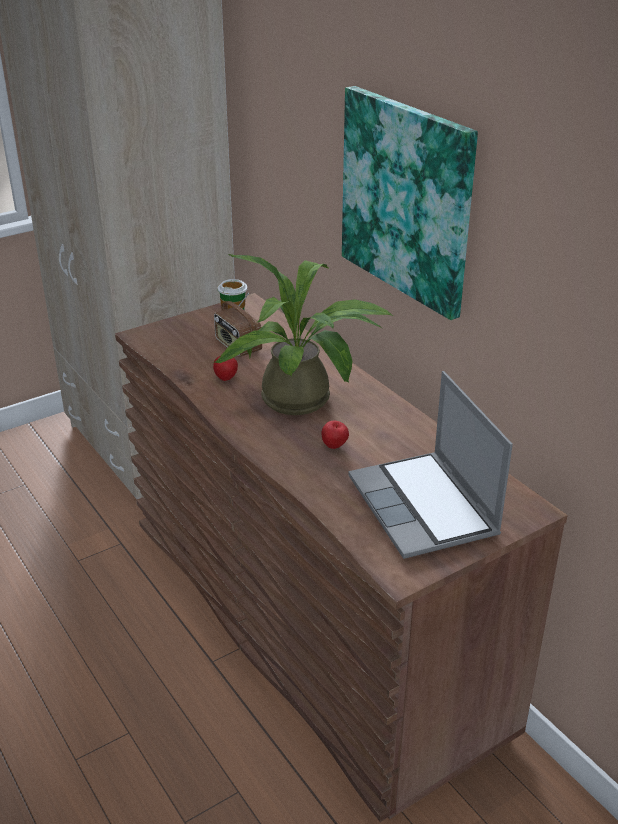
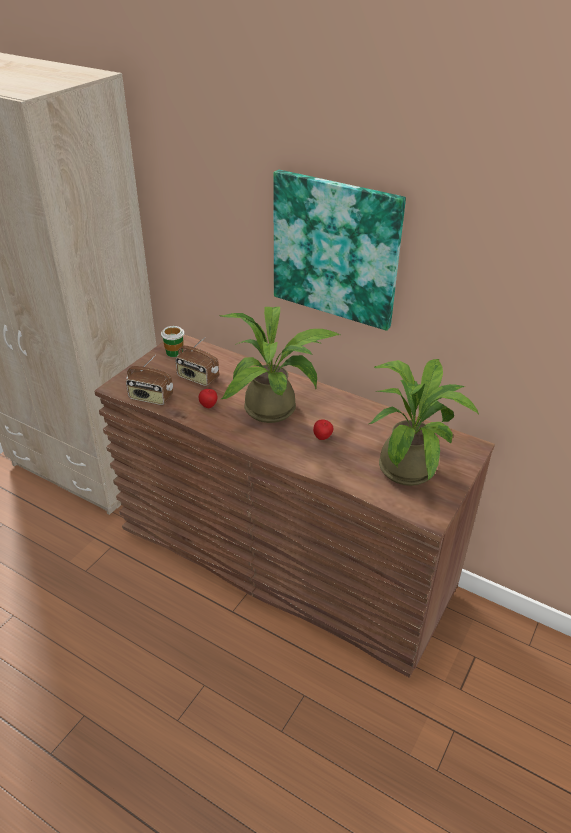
camera: 25 degrees left, 5 degrees up
laptop [348,371,513,559] -> potted plant [369,359,479,486]
none -> radio [126,355,173,405]

